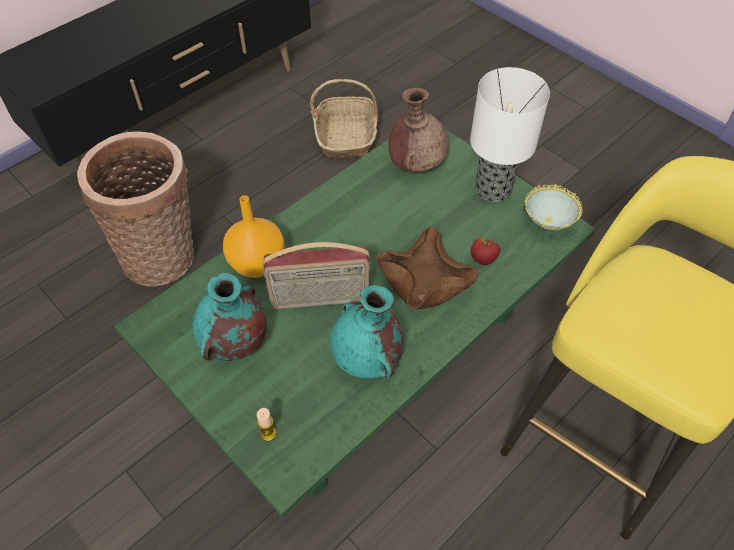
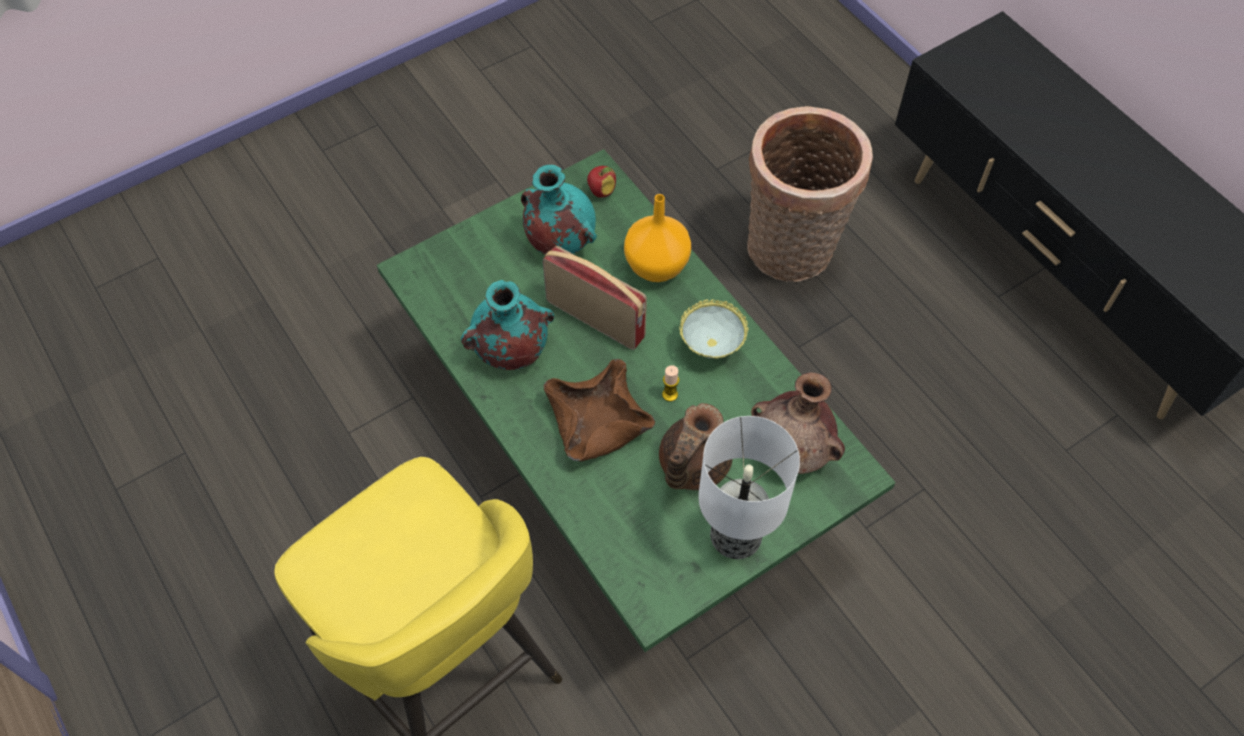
camera: 100 degrees right, 5 degrees up
candle [257,408,277,442] -> candle moved to [662,365,679,402]
radio [263,242,370,310] -> radio turned 120 degrees clockwise [543,246,647,350]
basket [310,79,378,158] -> none
apple [471,236,500,265] -> apple moved to [587,166,616,198]
bowl [525,184,583,230] -> bowl moved to [679,299,749,359]
none -> brown teapot [659,403,733,490]

